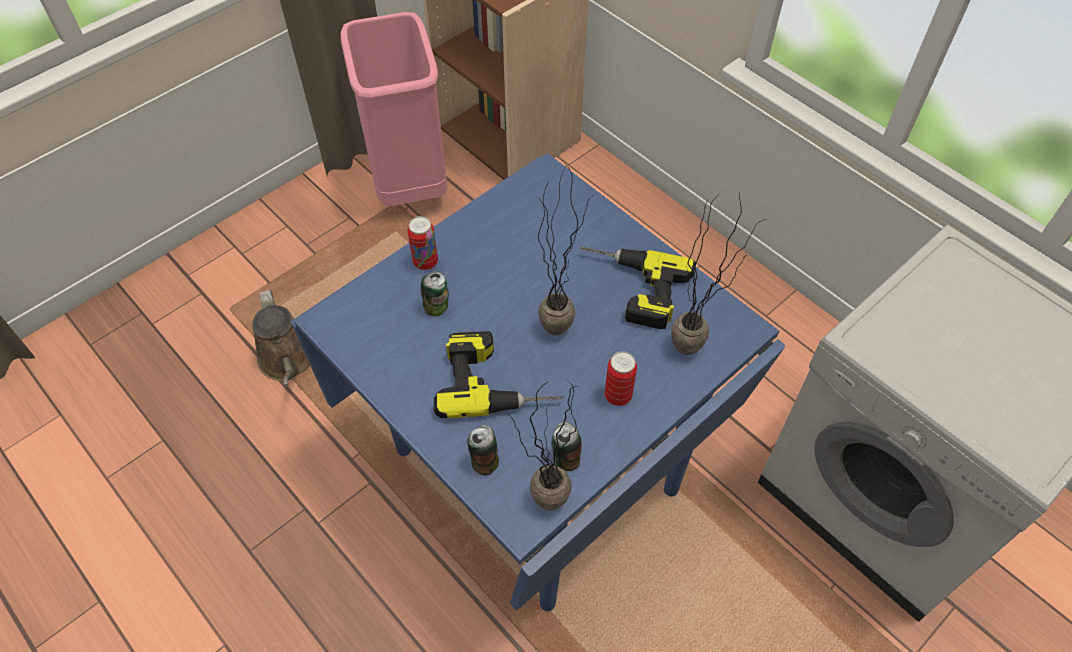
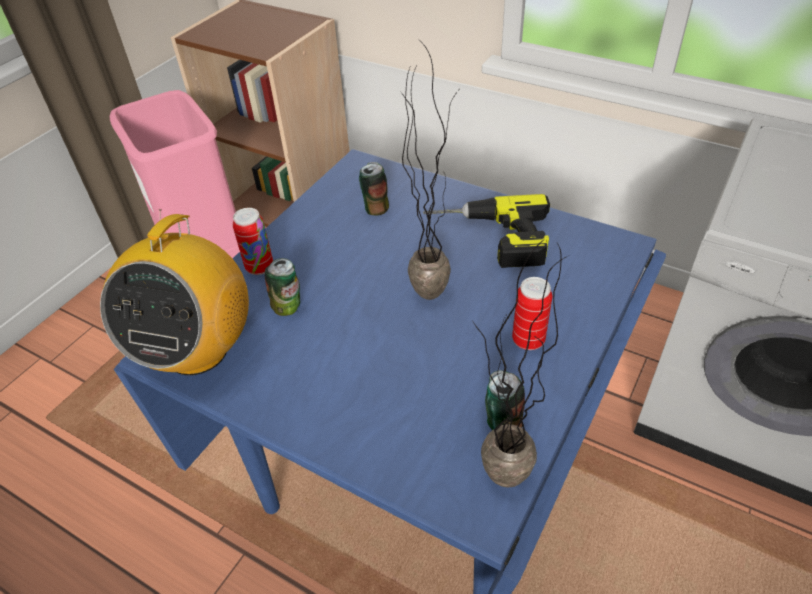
camera: 15 degrees left, 10 degrees down
brown watering can [252,290,310,387] -> none
power drill [434,331,564,418] -> none
can [467,425,499,475] -> can moved to [359,162,389,215]
potted plant [671,193,766,355] -> none
none -> radio [100,209,249,375]

